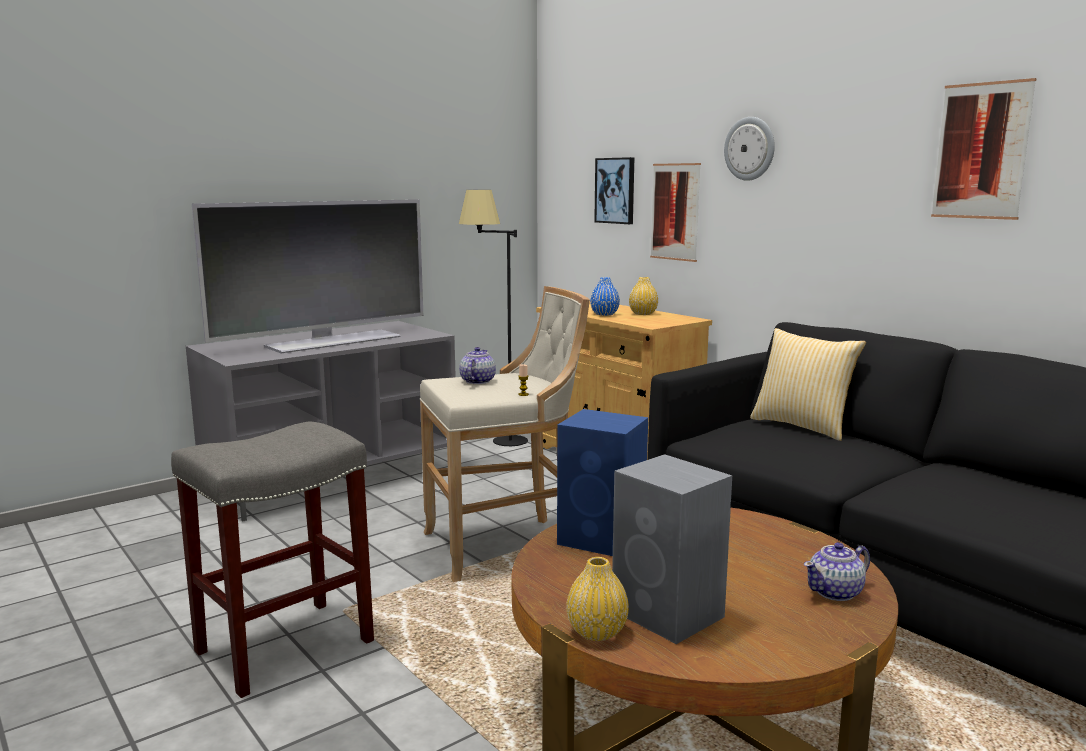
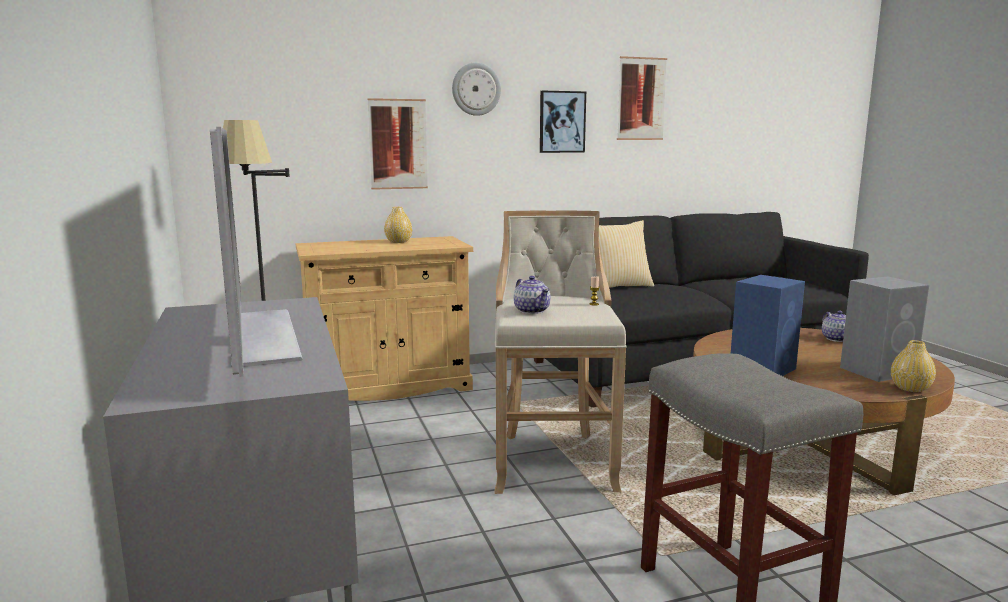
camera: 70 degrees left, 0 degrees up
teapot [459,347,496,384] -> teapot turned 150 degrees counterclockwise [514,276,551,314]
blue vase [590,277,620,316] -> none
picture [594,157,634,224] -> picture moved to [540,91,586,153]

